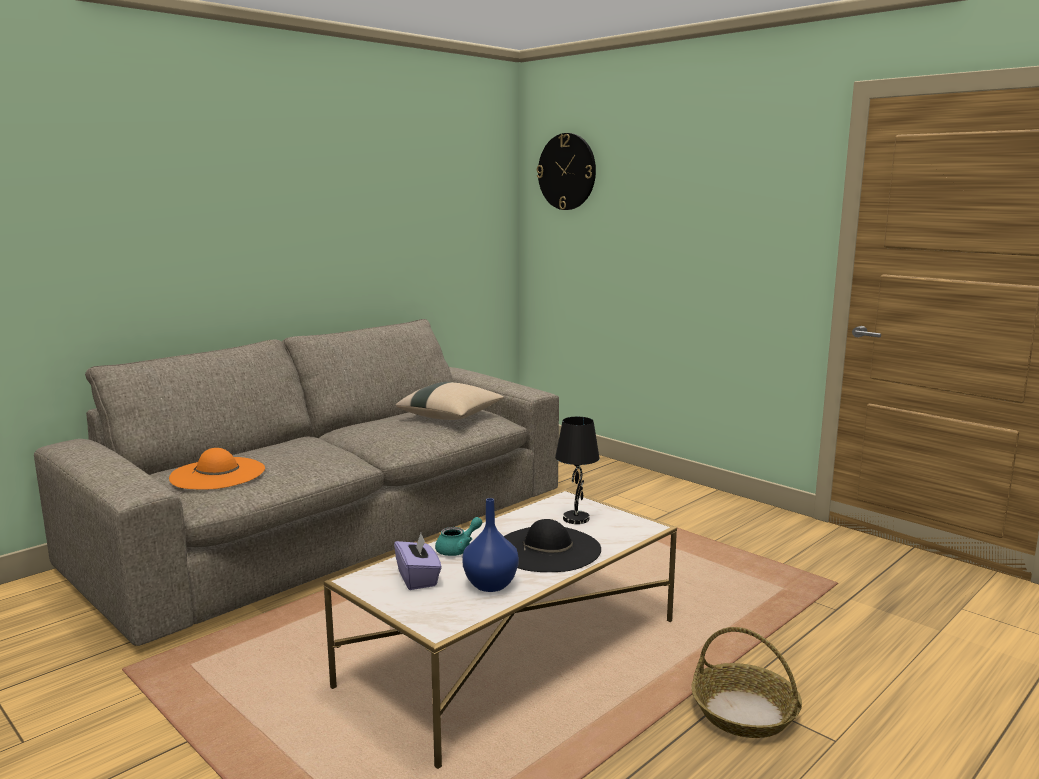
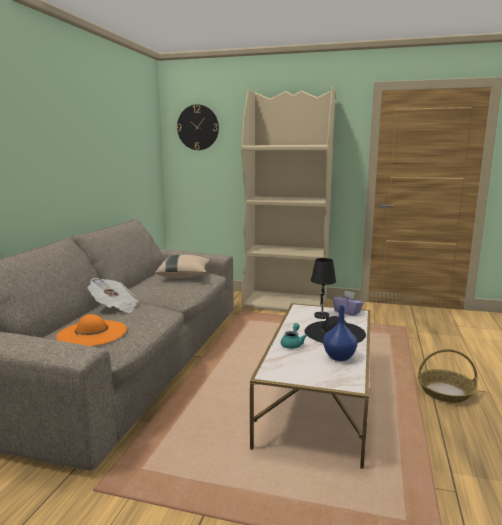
camera: 30 degrees left, 0 degrees up
purple tissue box [394,533,442,590] -> purple tissue box moved to [332,290,364,316]
none -> newspaper [88,278,139,313]
none -> beige bookcase [241,86,335,312]

